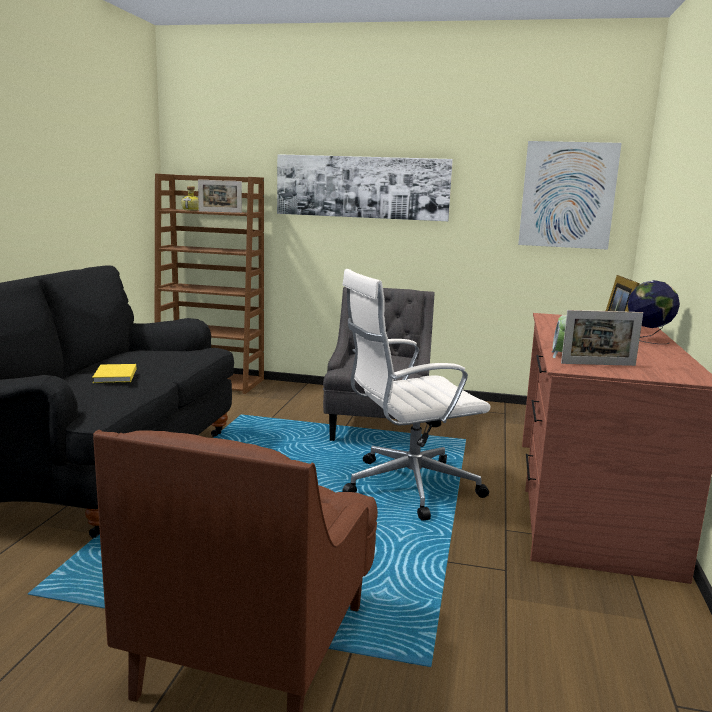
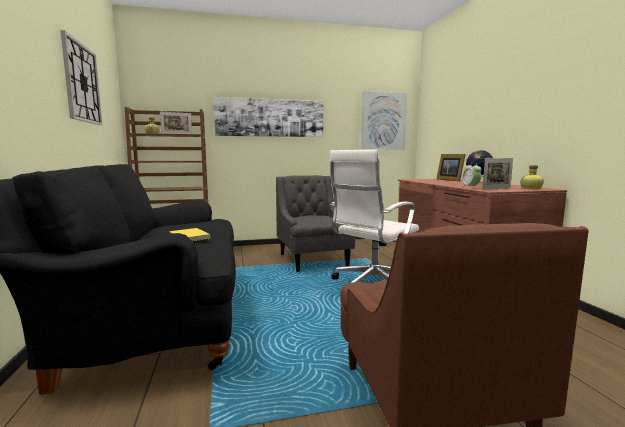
camera: 25 degrees left, 5 degrees down
none -> wall clock [61,30,103,125]
none -> bottle [521,165,544,189]

